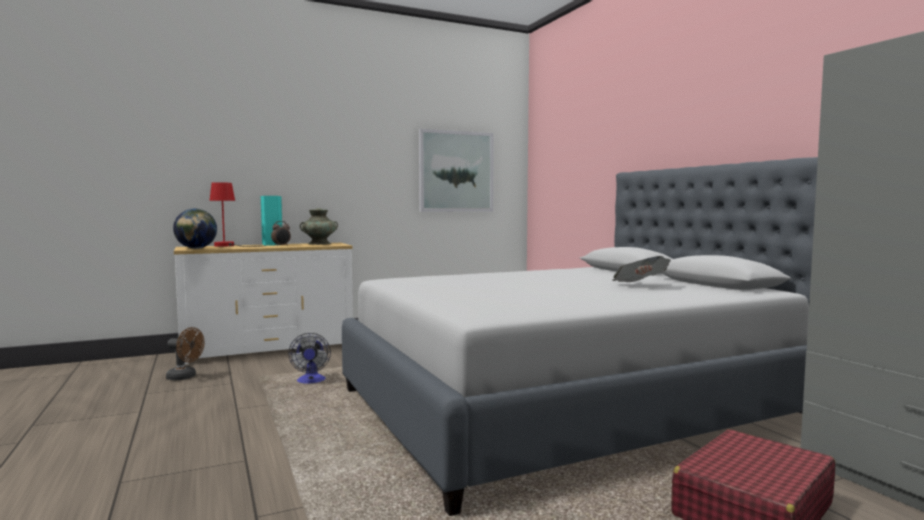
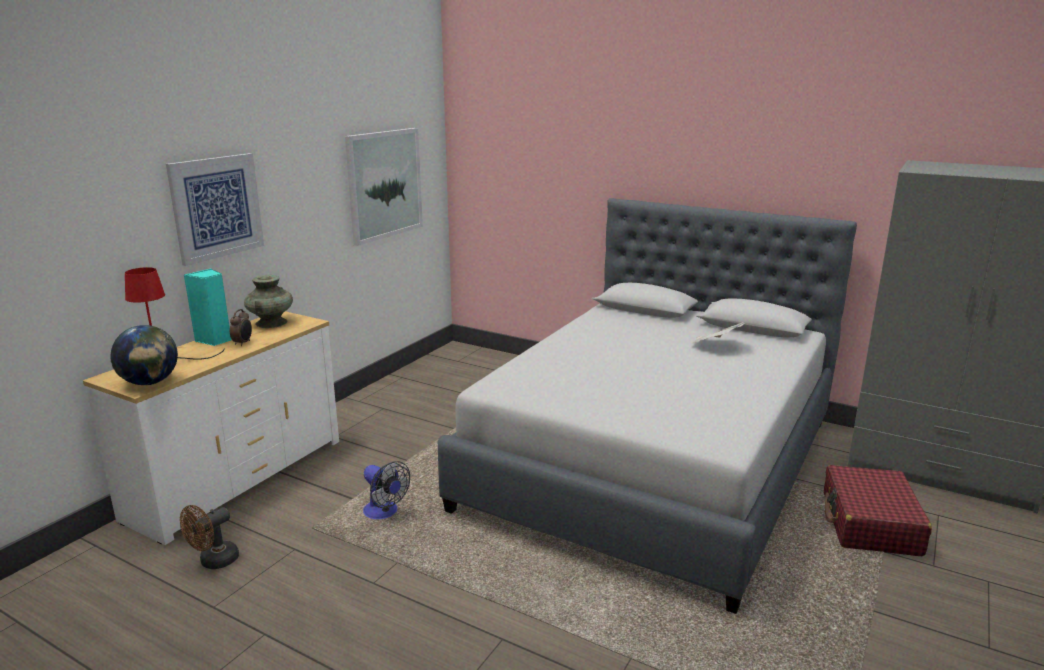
camera: 35 degrees left, 15 degrees up
brown fan [166,327,205,380] -> brown fan turned 150 degrees clockwise [180,505,239,569]
none -> picture [166,153,264,266]

